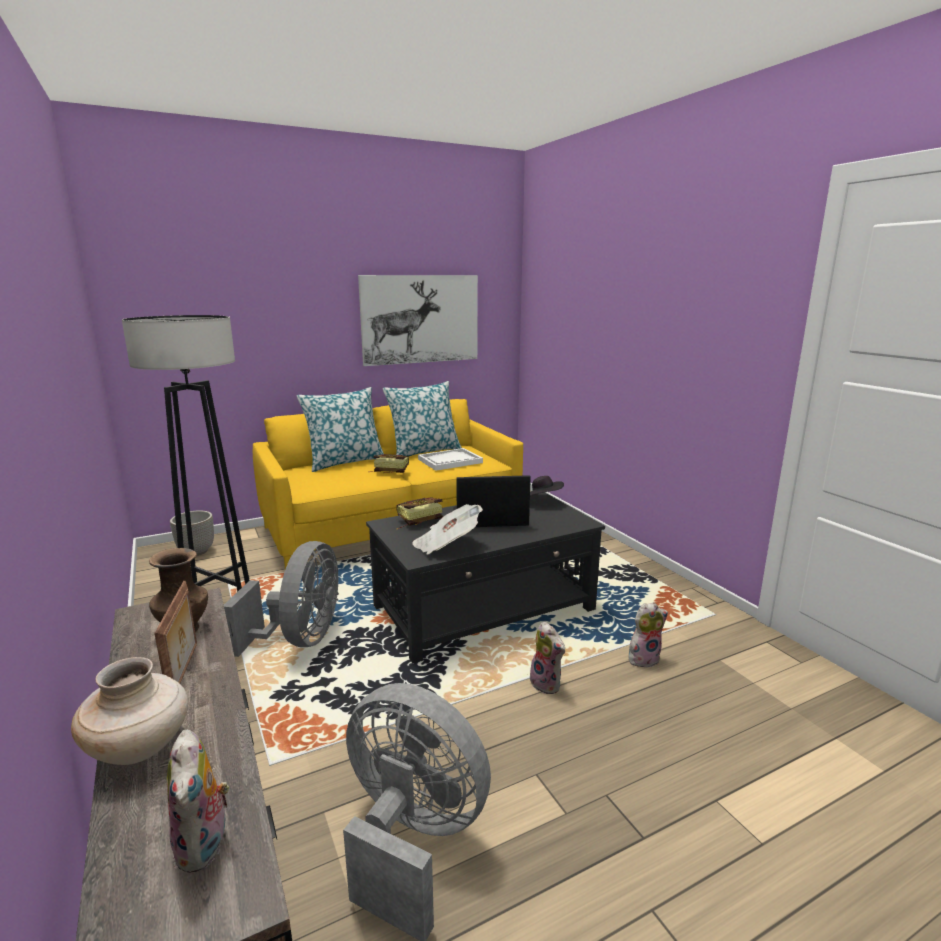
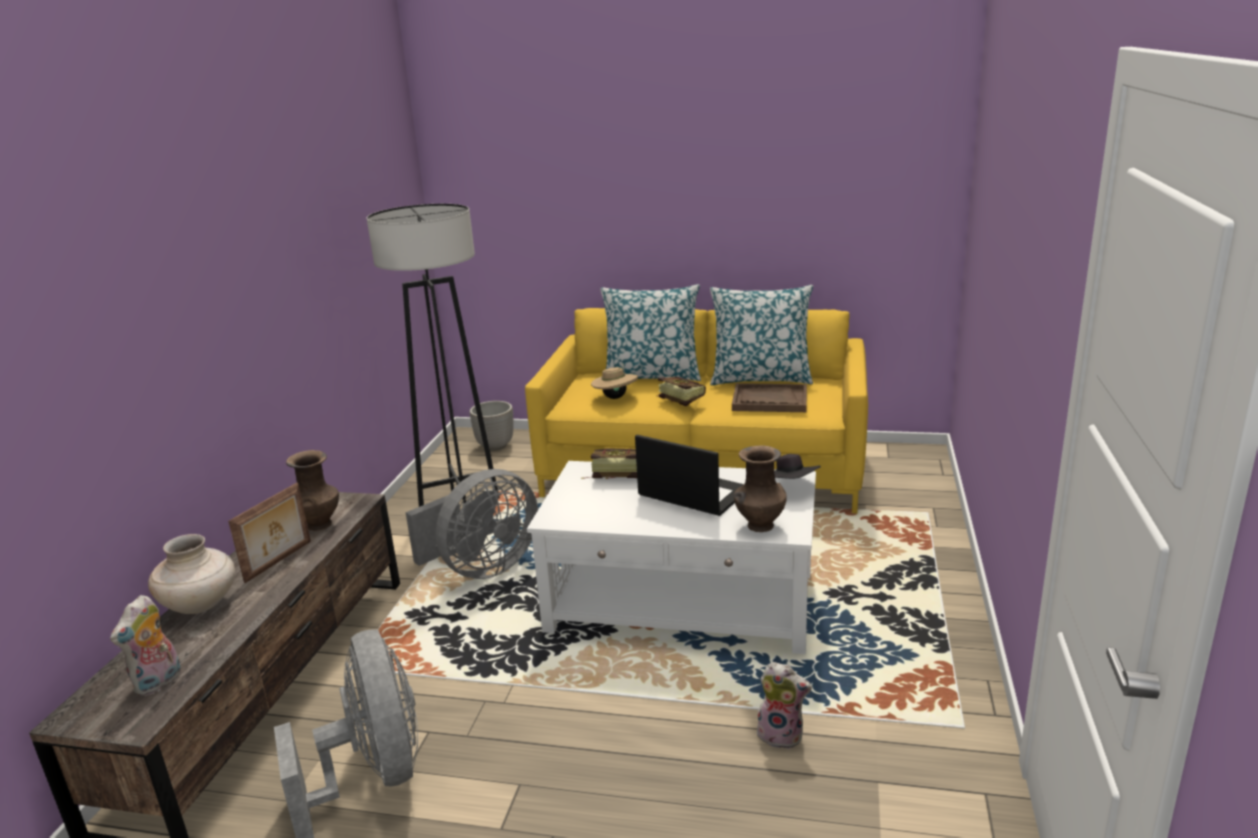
camera: 40 degrees right, 5 degrees up
picture [358,275,478,366] -> none
black coffee table [366,492,605,663] -> white coffee table [527,461,816,654]
newspaper [412,504,483,554] -> none
white tray [418,448,483,471] -> brown tray [732,383,807,412]
plush toy [526,622,566,694] -> none
none -> beige hat [591,364,638,399]
none -> brown vase [734,445,787,532]

